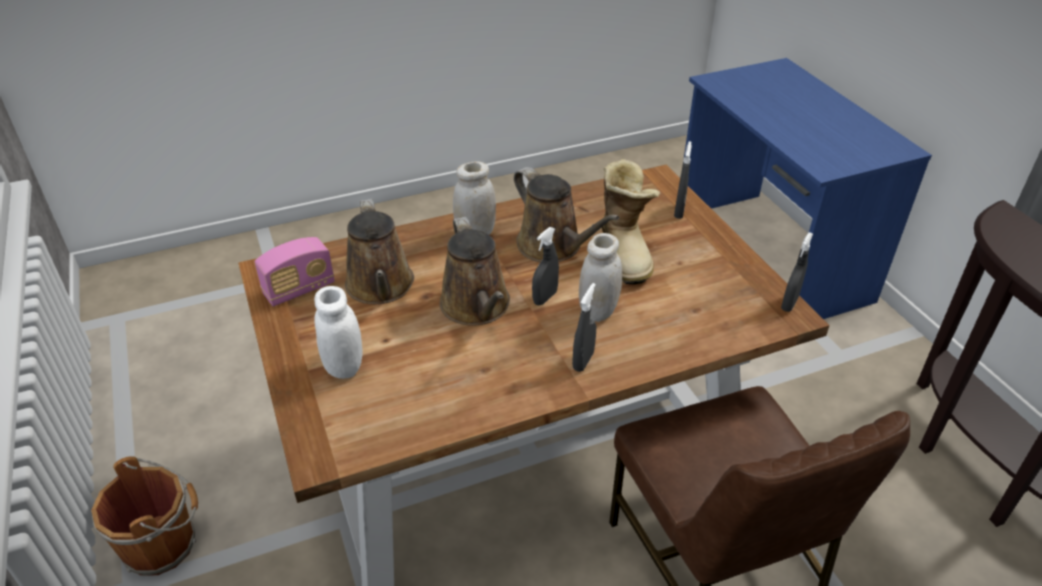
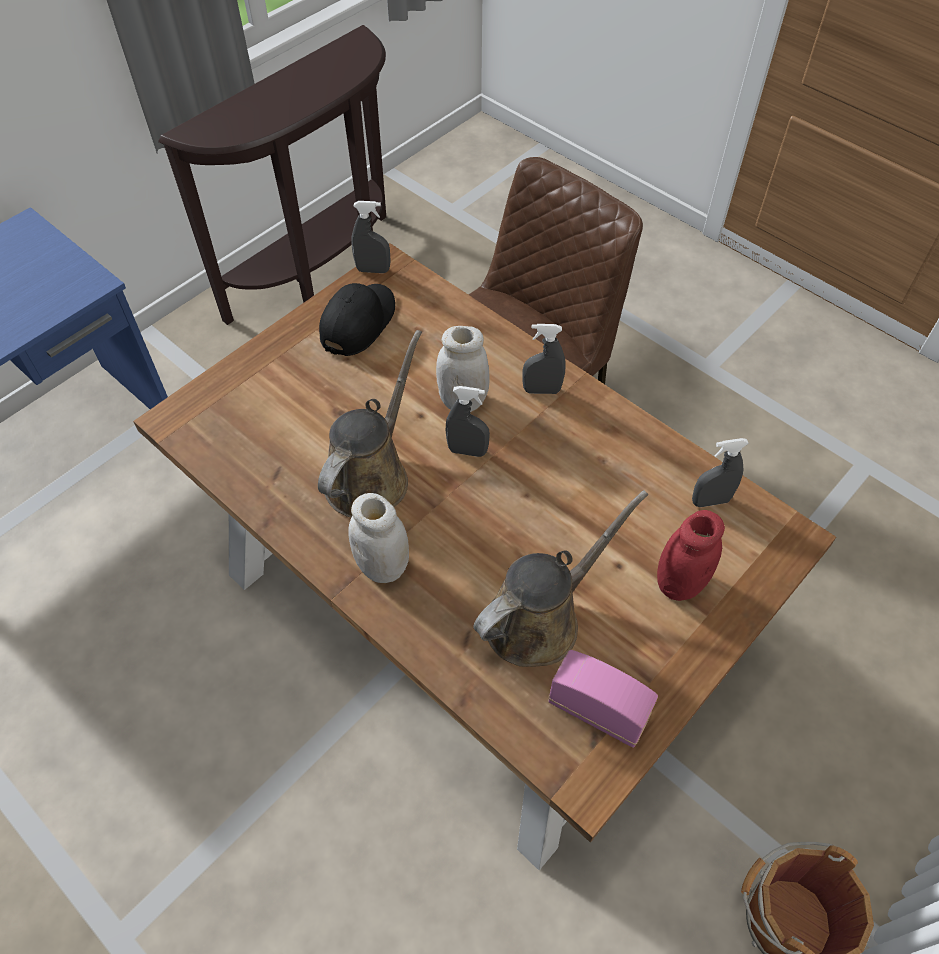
camera: 115 degrees left, 15 degrees up
white jar [314,286,363,379] -> red jar [657,510,725,601]
brown watering can [439,217,510,326] -> none
boot [602,159,660,285] -> none
grey spray bottle [674,141,692,219] -> grey spray bottle moved to [692,438,749,507]
none -> black cap [319,283,395,356]

